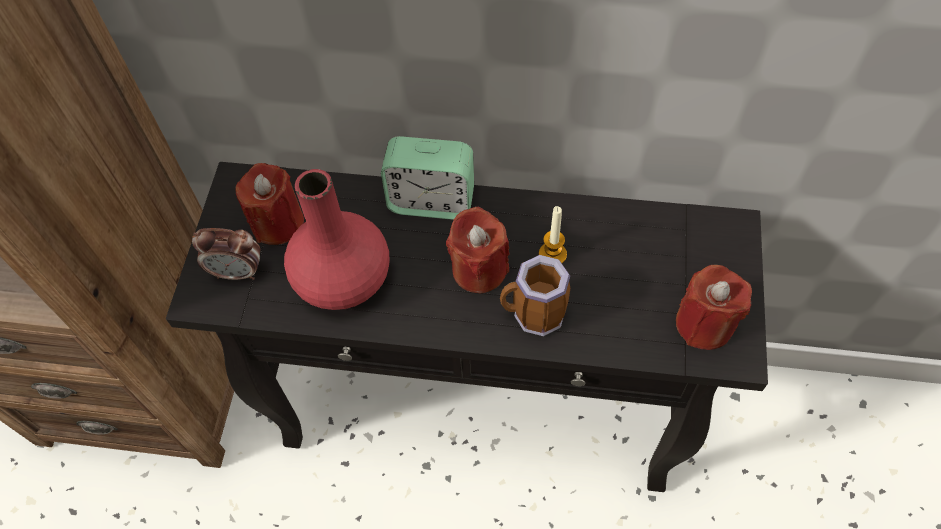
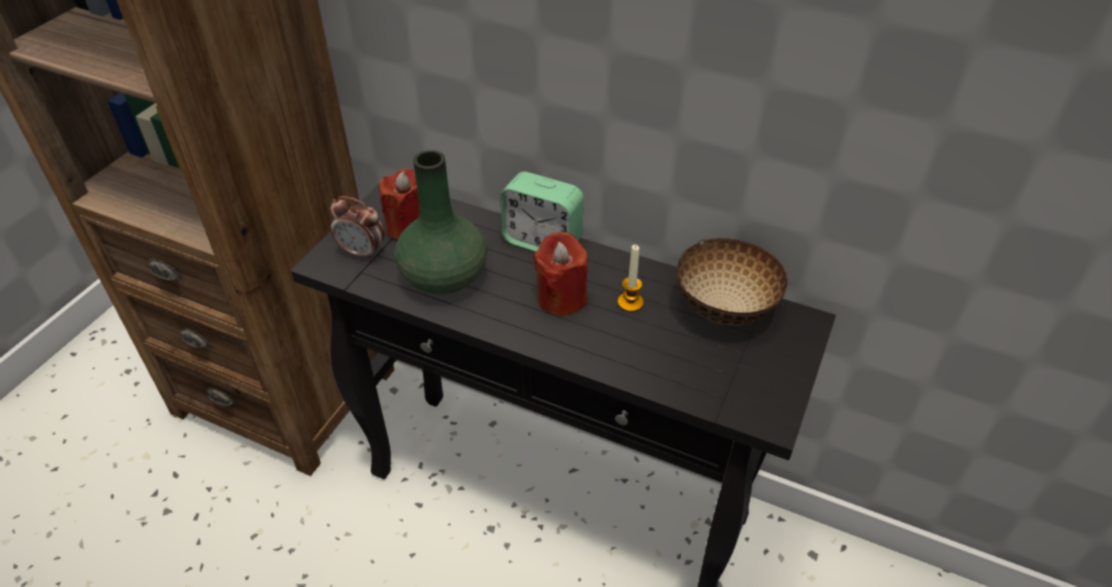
camera: 15 degrees right, 15 degrees down
red vase [284,169,390,310] -> green vase [395,150,487,294]
mug [500,255,570,336] -> none
red candle [676,265,752,350] -> none
none -> bowl [676,238,788,325]

